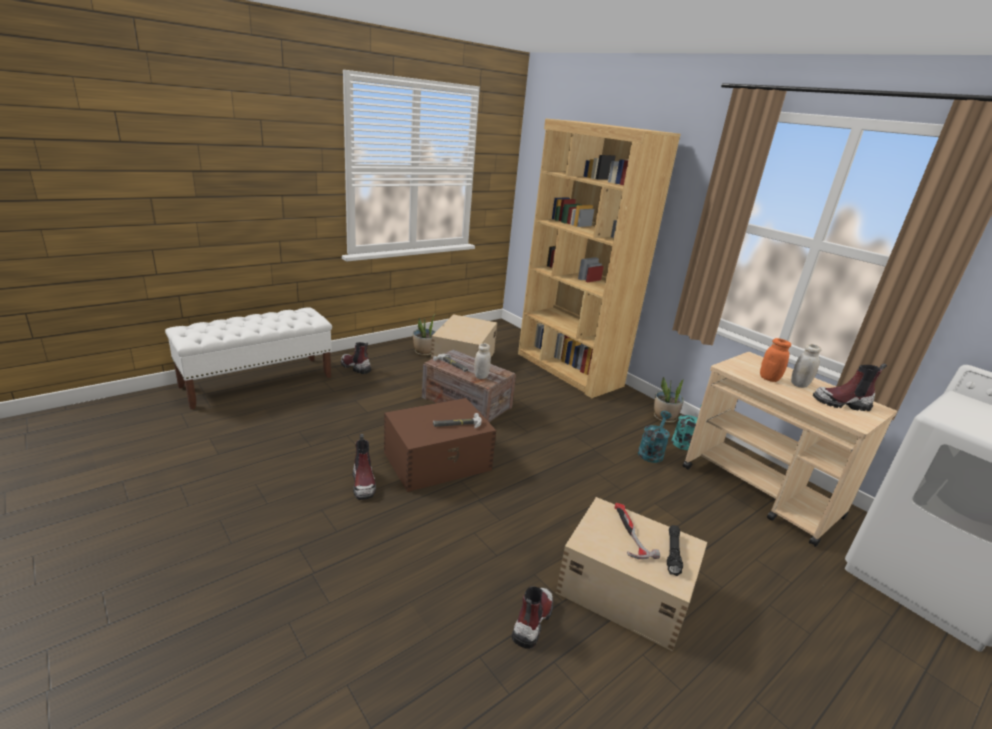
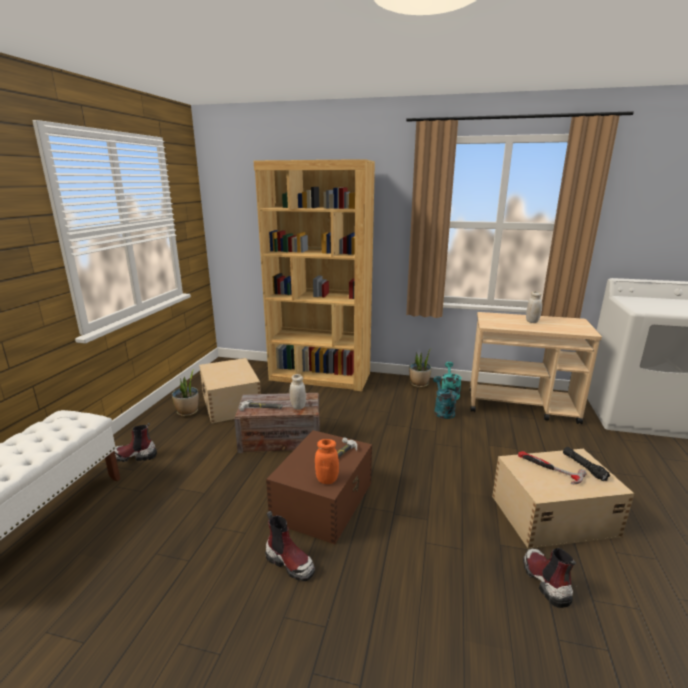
camera: 35 degrees left, 5 degrees down
orange jar [760,338,791,382] -> orange jar moved to [315,439,339,484]
boot [813,363,887,411] -> none

